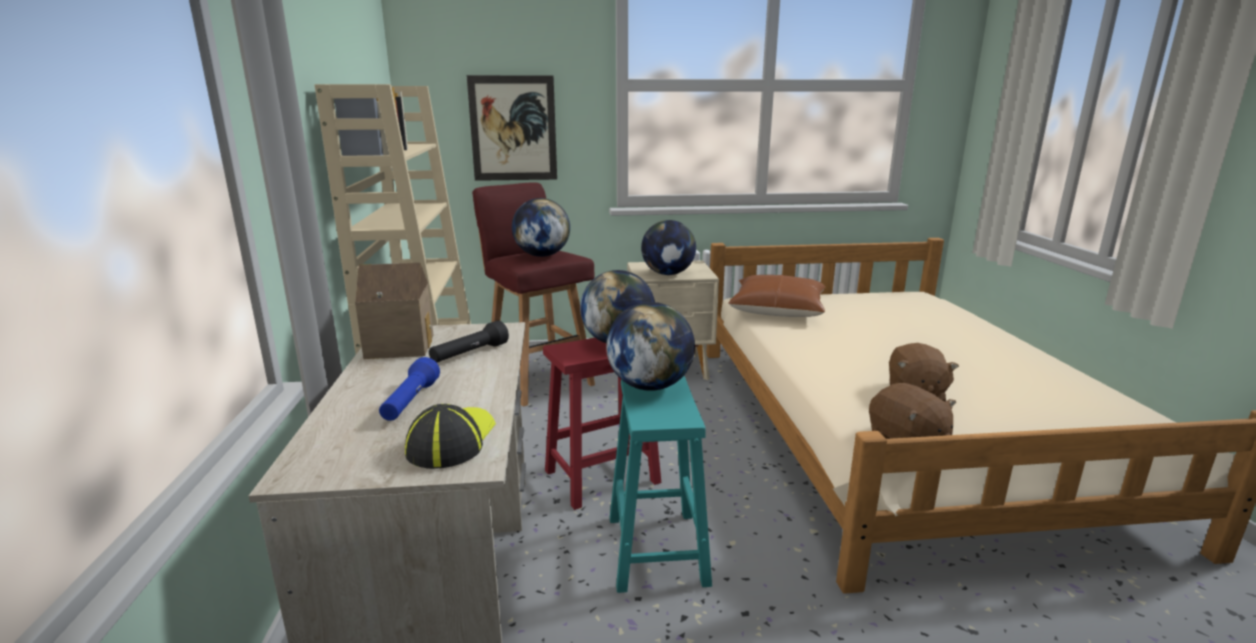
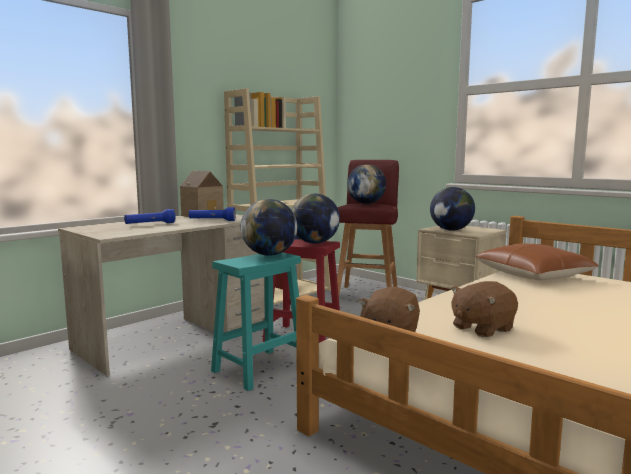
camera: 50 degrees right, 10 degrees down
cap [405,404,496,469] -> none
black flashlight [429,320,509,363] -> blue flashlight [189,207,236,221]
picture [467,75,557,181] -> none

